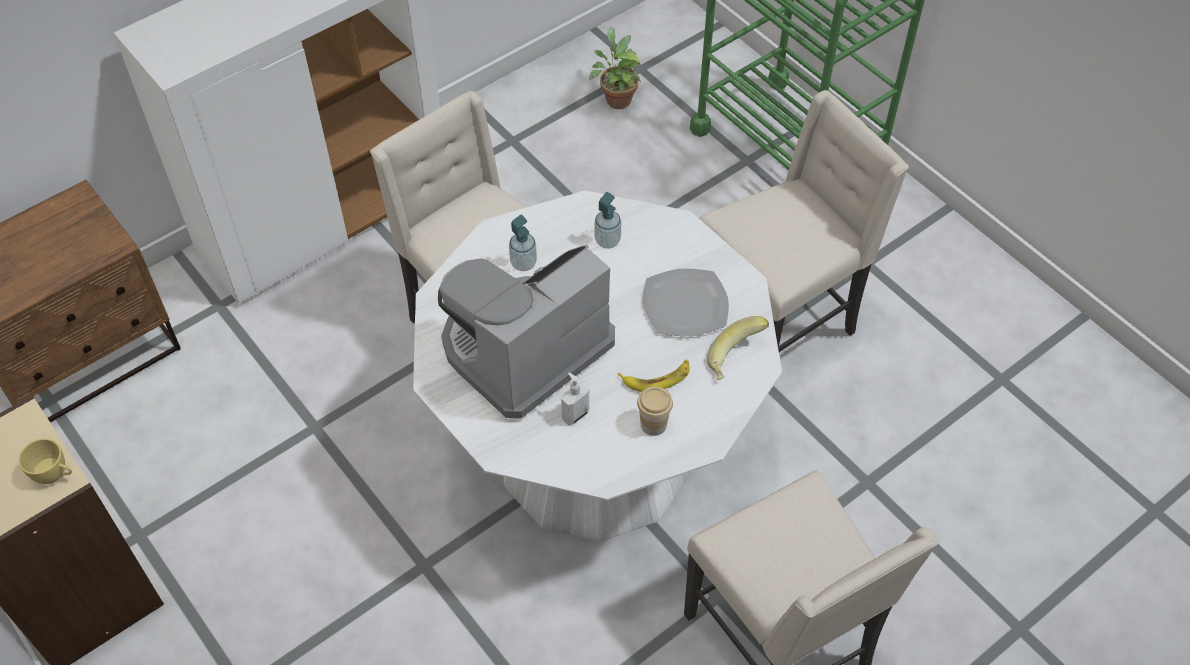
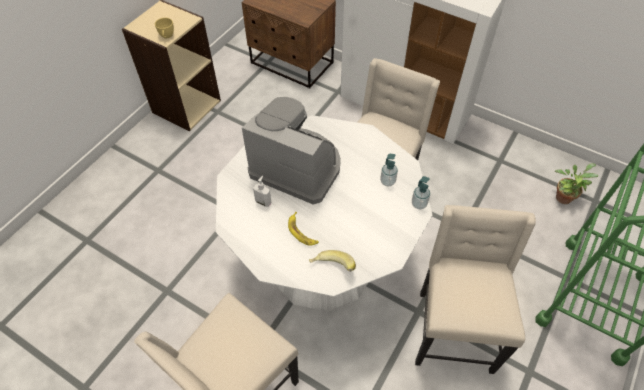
camera: 70 degrees right, 0 degrees up
soap dispenser [509,215,537,271] -> soap dispenser moved to [412,176,430,209]
cup [637,386,673,436] -> none
plate [643,269,729,336] -> none
beige chair [699,90,909,352] -> beige chair turned 120 degrees counterclockwise [415,205,536,374]

